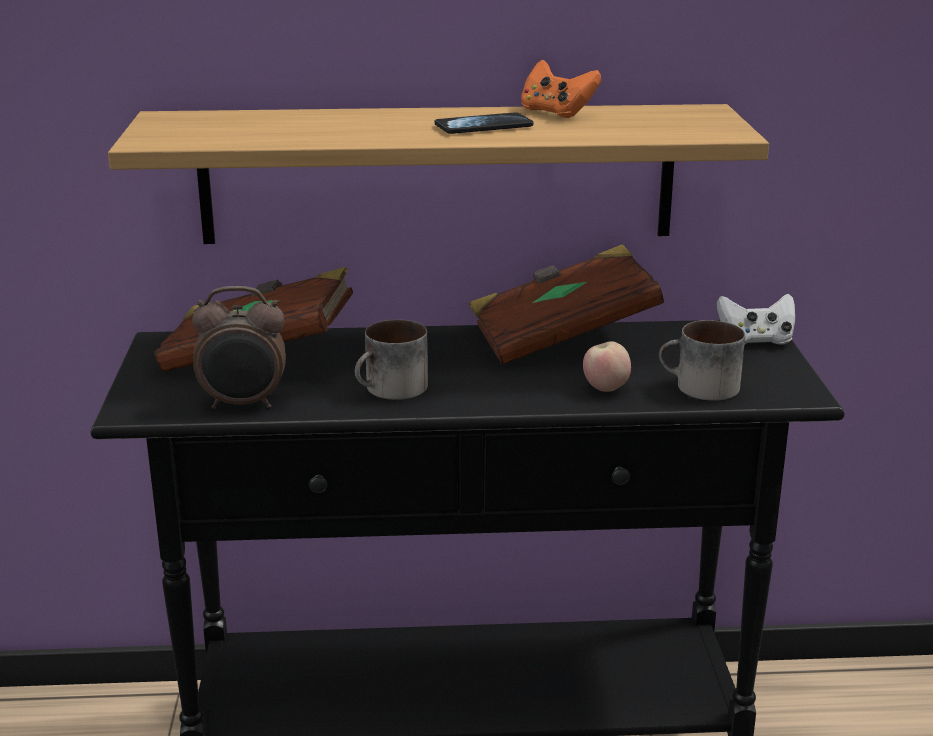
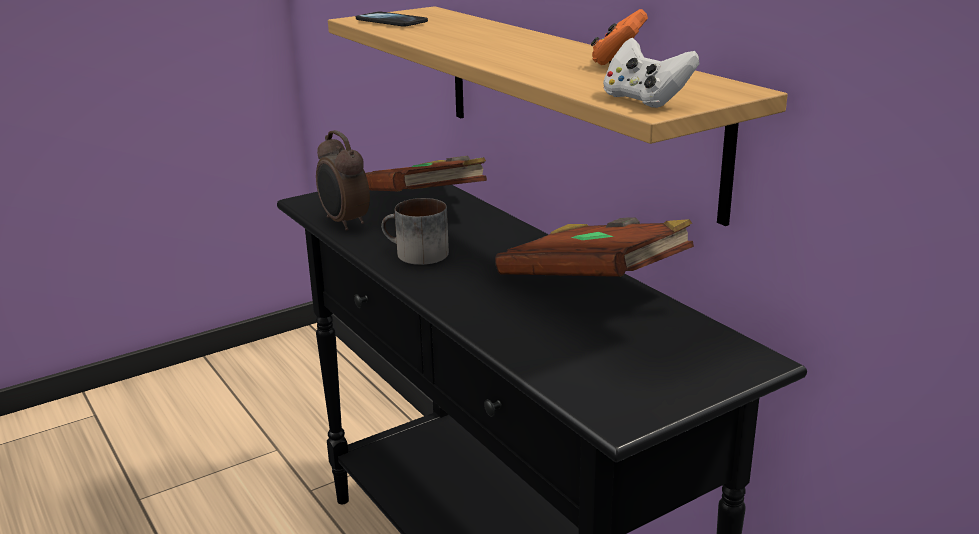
camera: 60 degrees right, 0 degrees up
phone [435,112,534,134] -> phone moved to [356,11,428,27]
apple [583,341,631,392] -> none
mug [659,320,745,401] -> none
white game controller [717,294,795,345] -> white game controller moved to [603,38,700,108]

